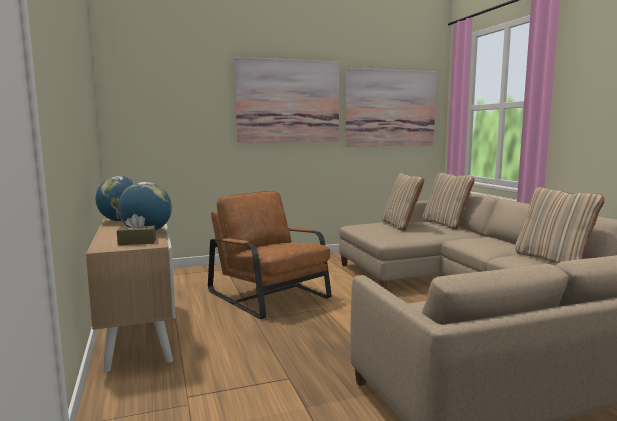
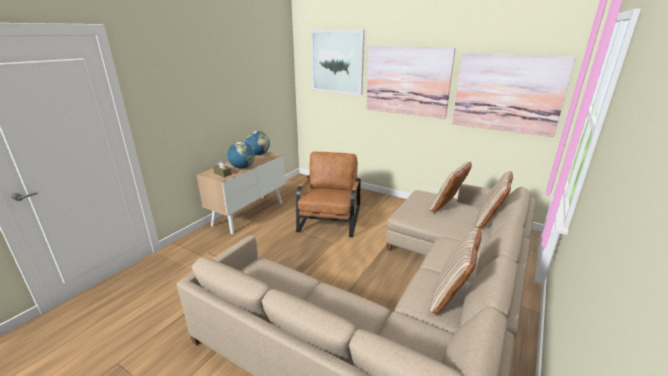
camera: 50 degrees right, 15 degrees up
none -> picture [311,30,365,95]

